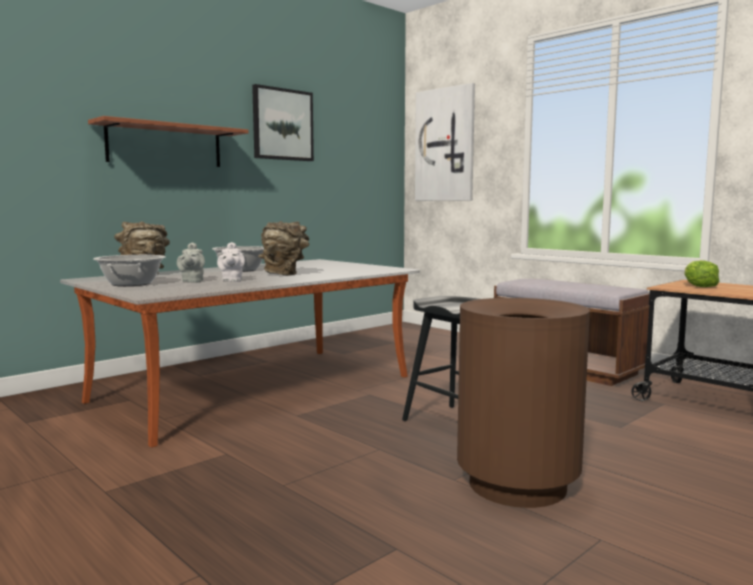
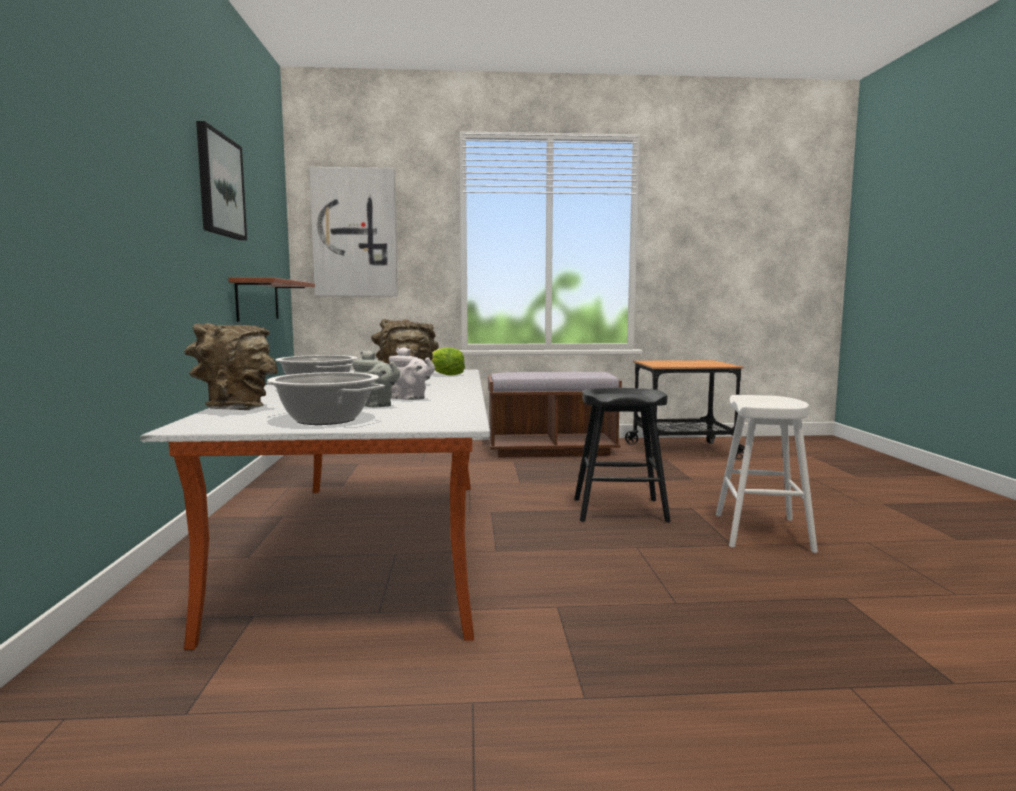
camera: 50 degrees left, 0 degrees up
shelf [88,116,249,167] -> shelf moved to [228,277,315,322]
brown trash can [457,298,590,508] -> white stool [716,395,818,553]
lettuce [684,260,720,287] -> lettuce moved to [431,348,465,376]

